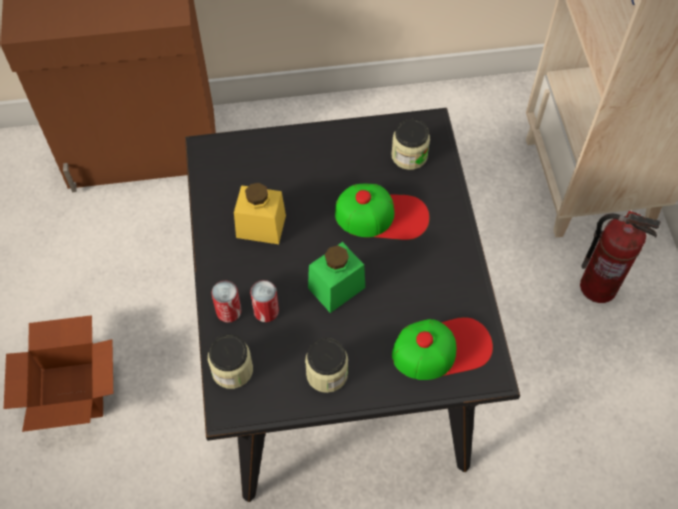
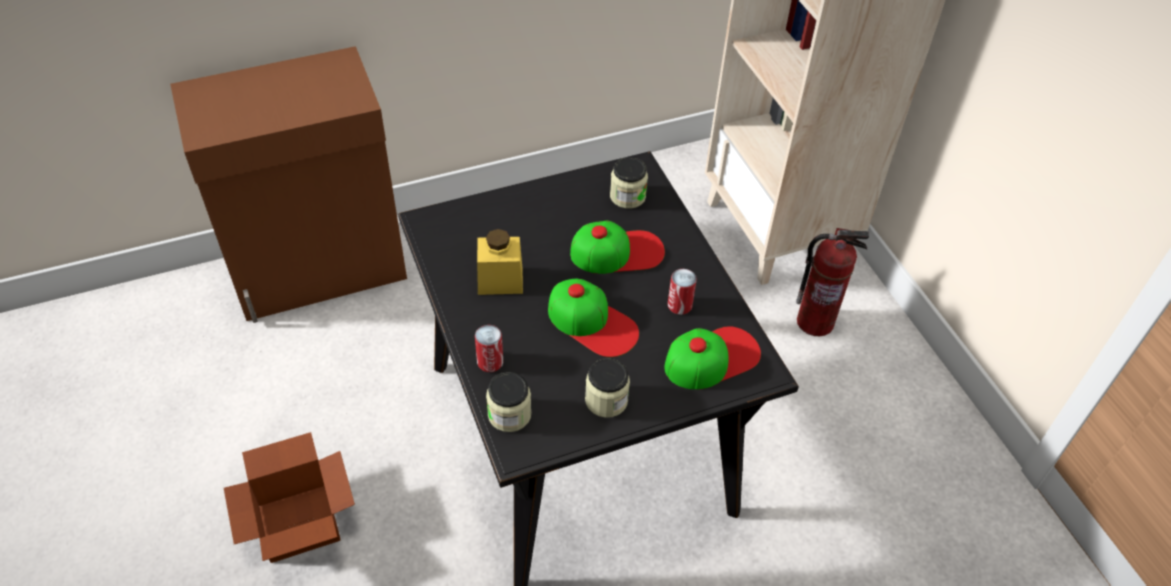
camera: 15 degrees left, 10 degrees down
can [250,280,279,322] -> can moved to [668,269,697,315]
green jar [308,242,365,313] -> cap [548,279,639,357]

